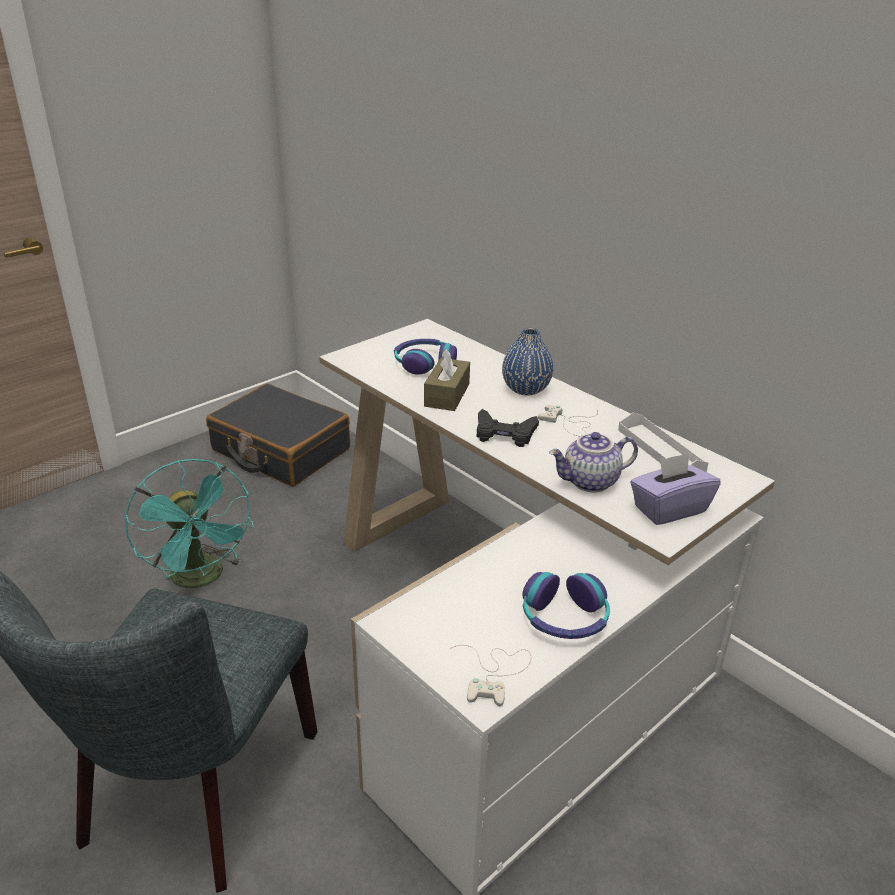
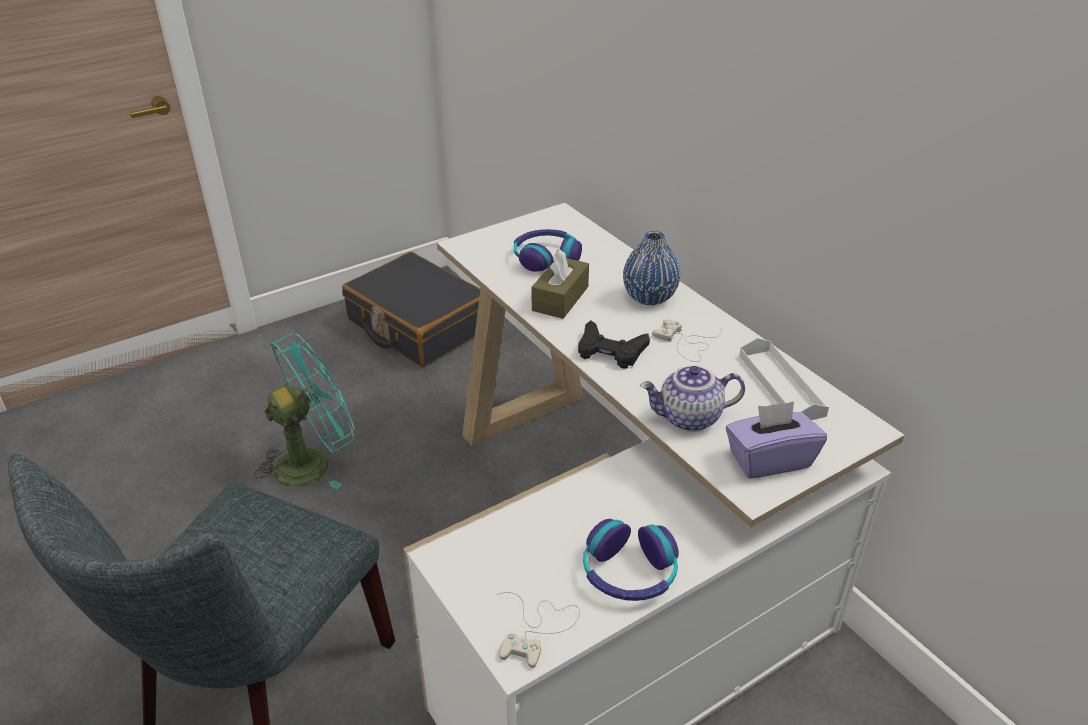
camera: 10 degrees right, 5 degrees up
turquoise fan [124,459,254,591] -> turquoise fan turned 105 degrees counterclockwise [254,333,354,489]

